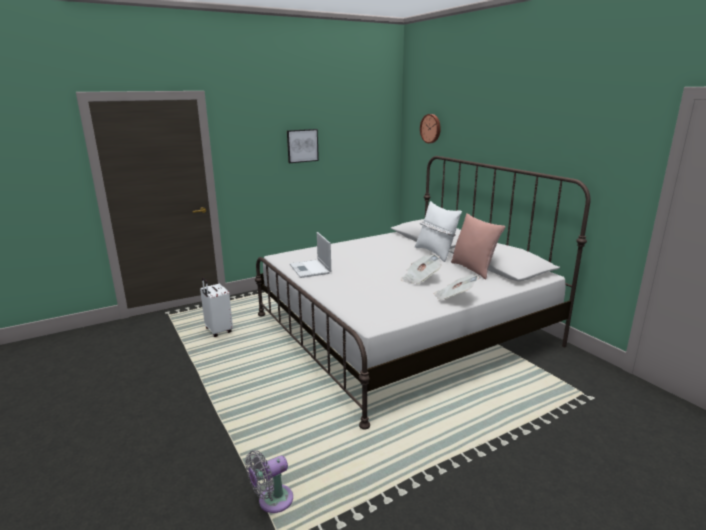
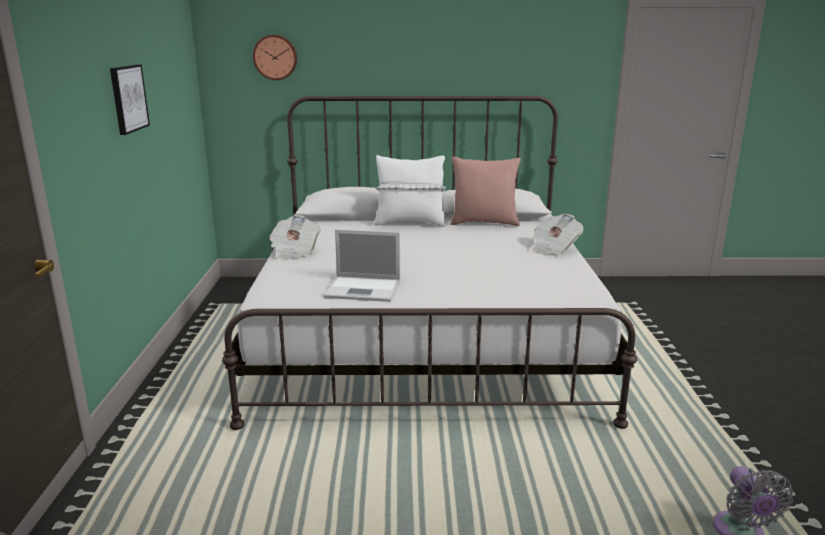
camera: 60 degrees left, 0 degrees up
white suitcase [200,278,233,337] -> none
newspaper [401,255,442,284] -> newspaper moved to [269,215,321,260]

